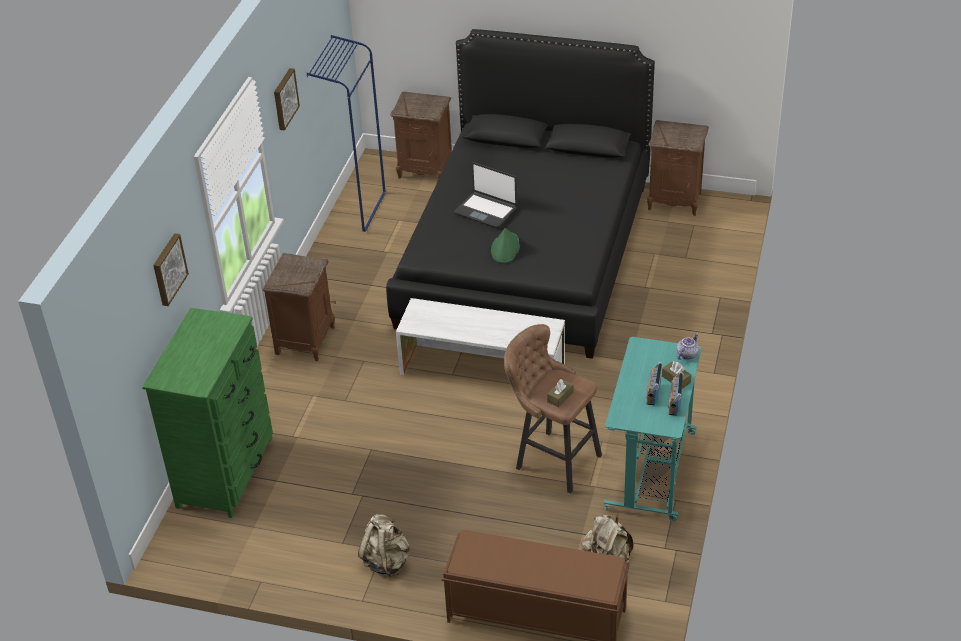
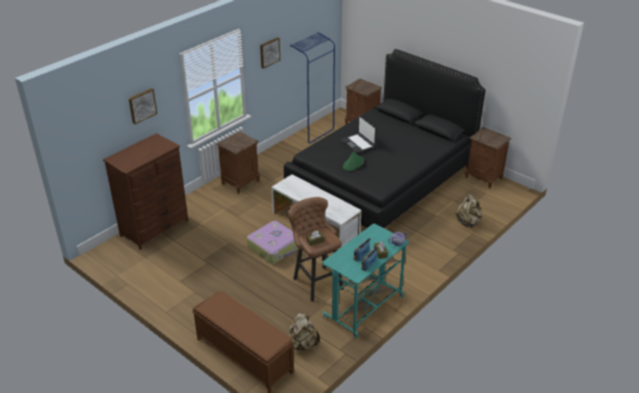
camera: 25 degrees right, 5 degrees down
green dresser [142,308,273,518] -> brown dresser [103,133,188,250]
beige backpack [358,514,410,577] -> beige backpack moved to [456,195,482,228]
none -> suitcase [247,221,298,264]

